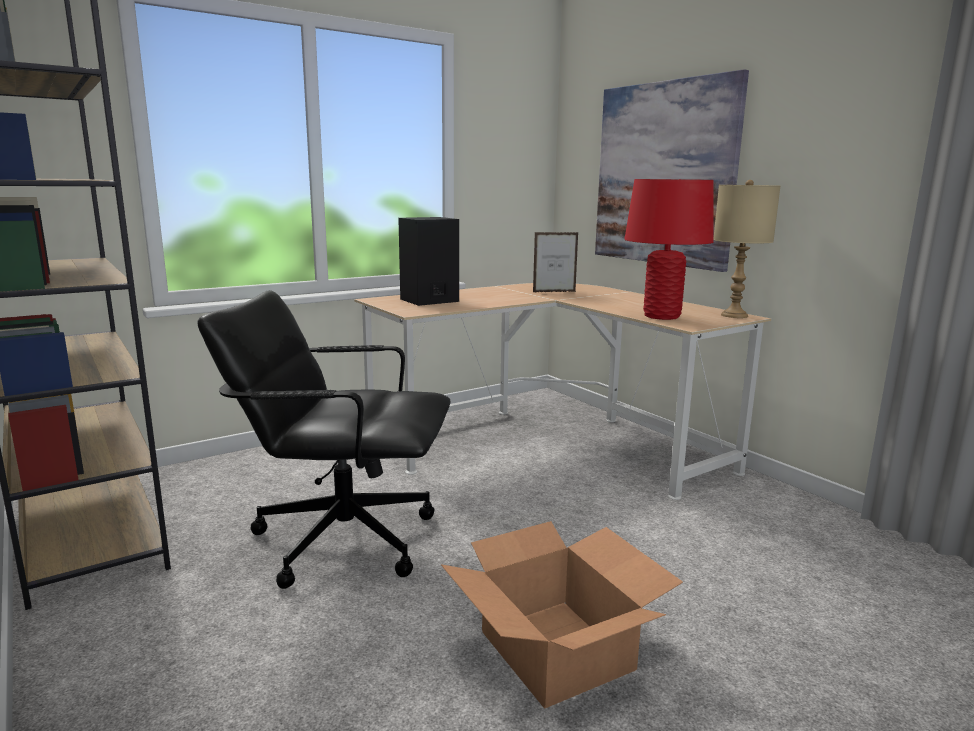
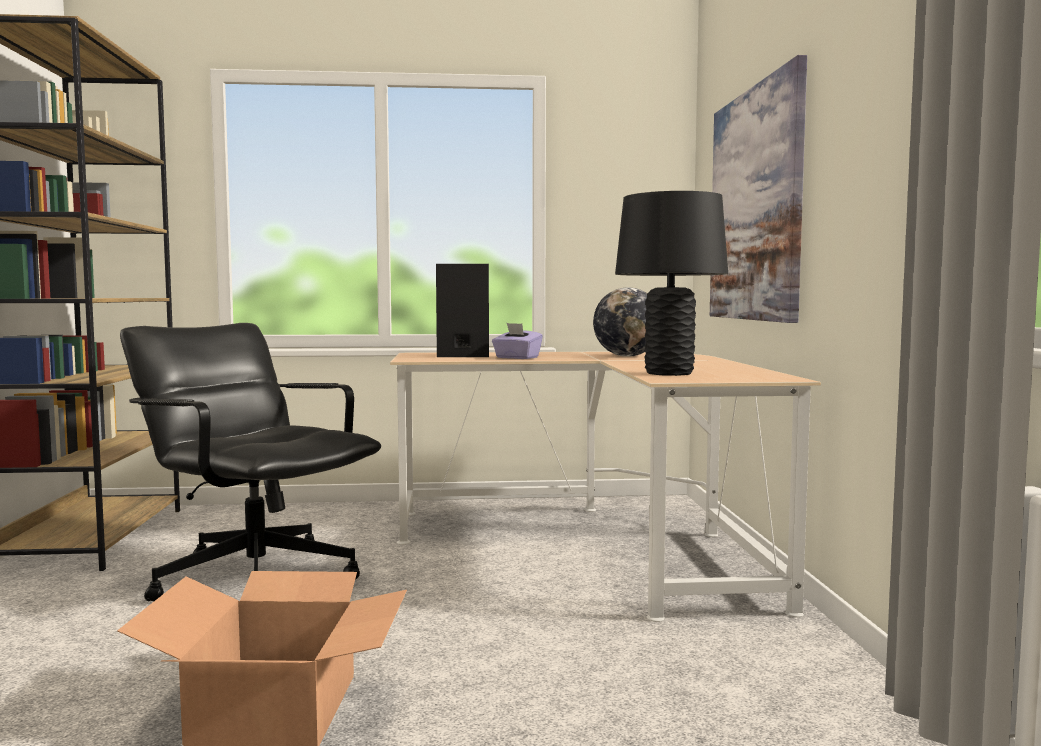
camera: 30 degrees right, 10 degrees down
picture frame [533,232,579,292] -> globe [593,287,647,357]
red table lamp [624,179,714,320] -> black table lamp [615,191,728,376]
beige table lamp [714,180,780,318] -> none
none -> purple tissue box [492,323,543,359]

